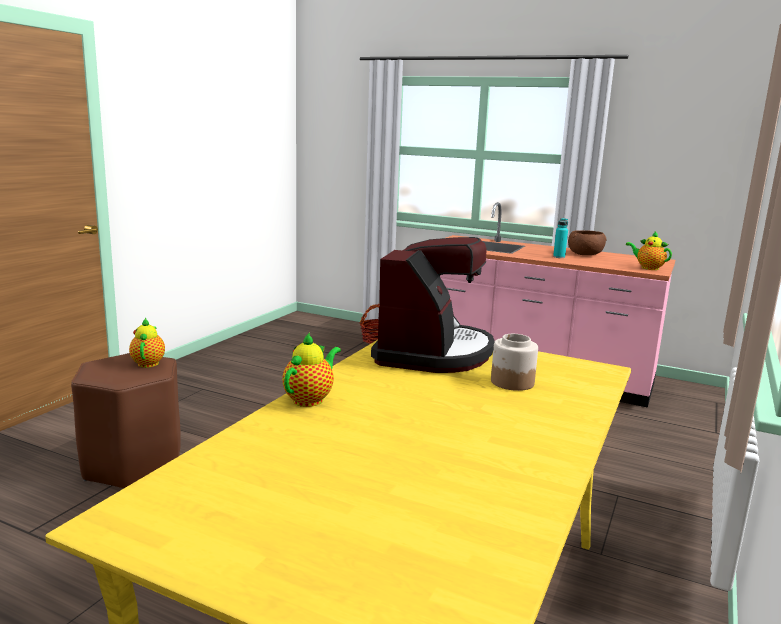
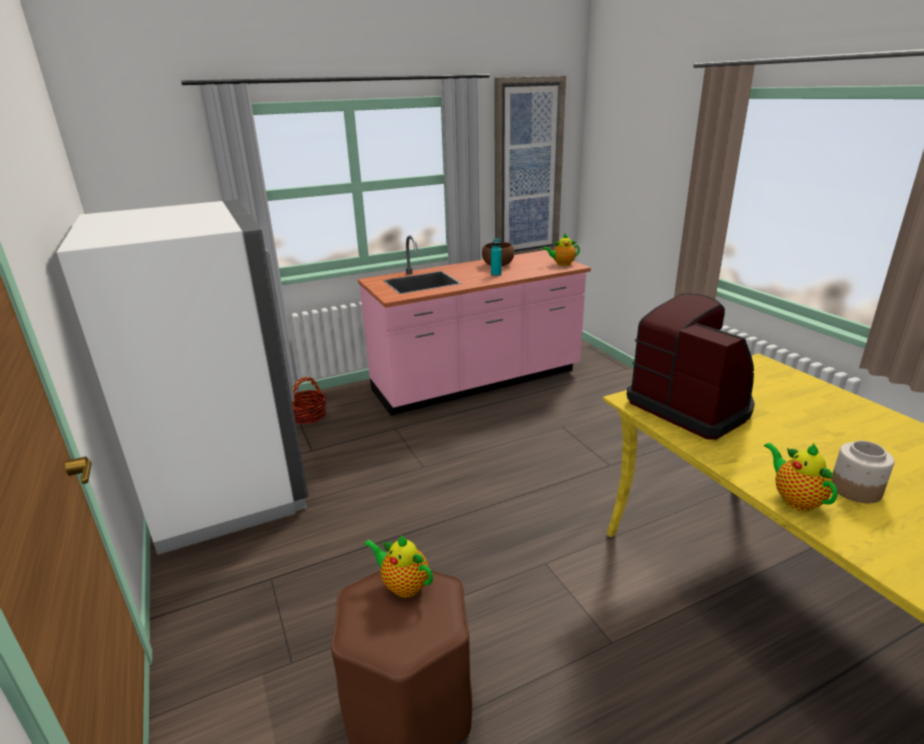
camera: 50 degrees left, 10 degrees up
jar [491,334,538,391] -> jar moved to [831,441,894,503]
none -> white fridge [57,200,309,555]
none -> picture [494,76,566,255]

